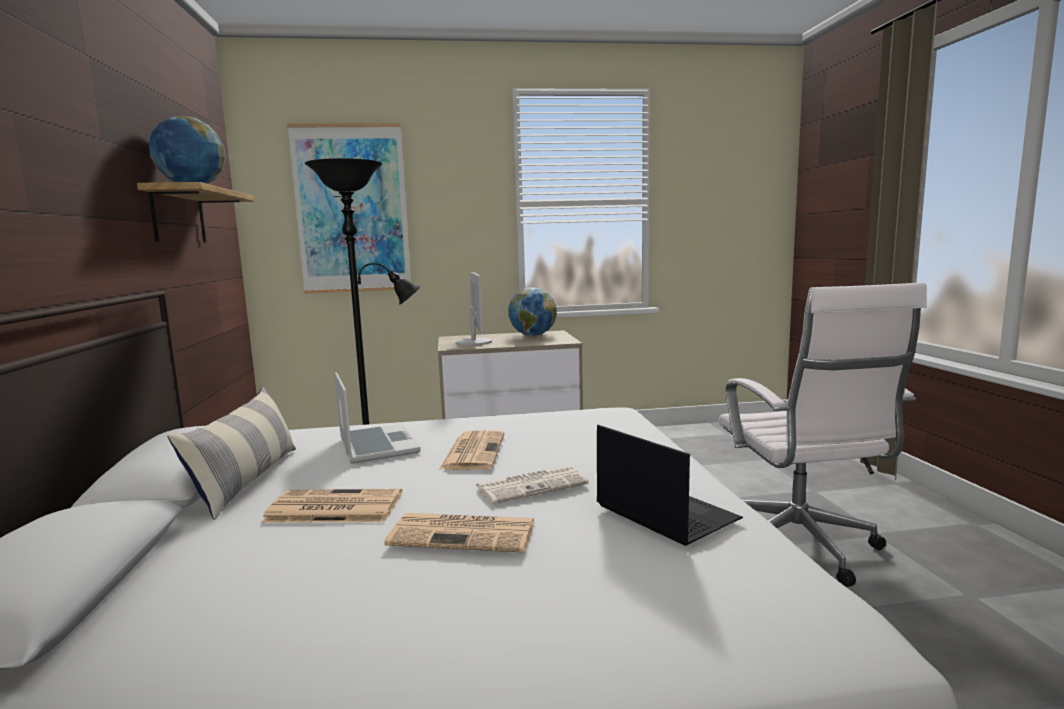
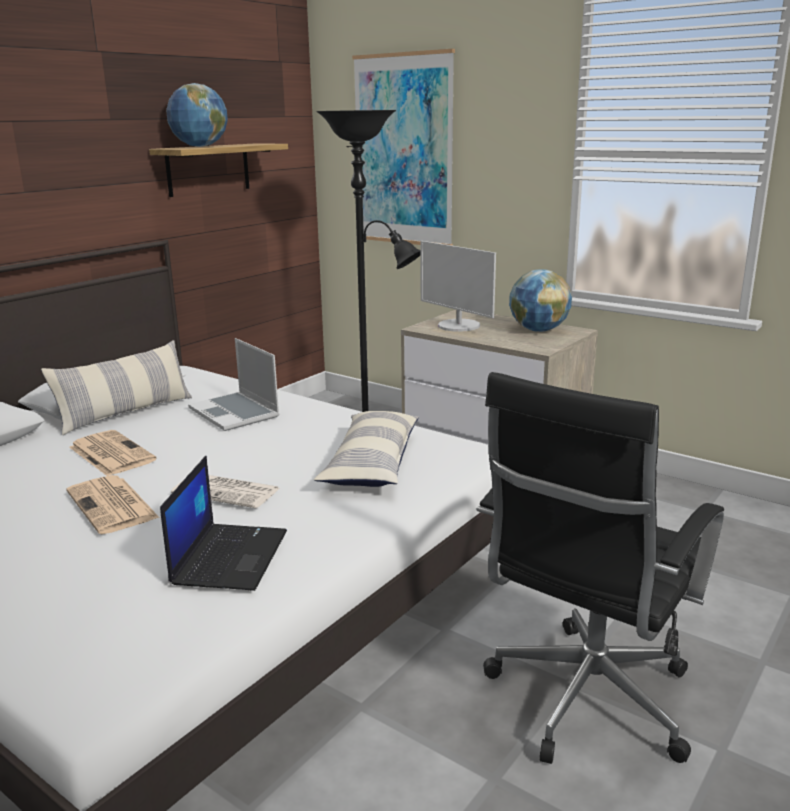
camera: 45 degrees right, 10 degrees up
laptop [335,372,421,464] -> laptop turned 120 degrees clockwise [188,338,280,431]
newspaper [439,430,504,470] -> none
monitor [455,272,492,346] -> monitor turned 105 degrees clockwise [420,241,496,332]
white office chair [719,283,927,587] -> black office chair [477,372,724,764]
none -> pillow [314,411,419,487]

